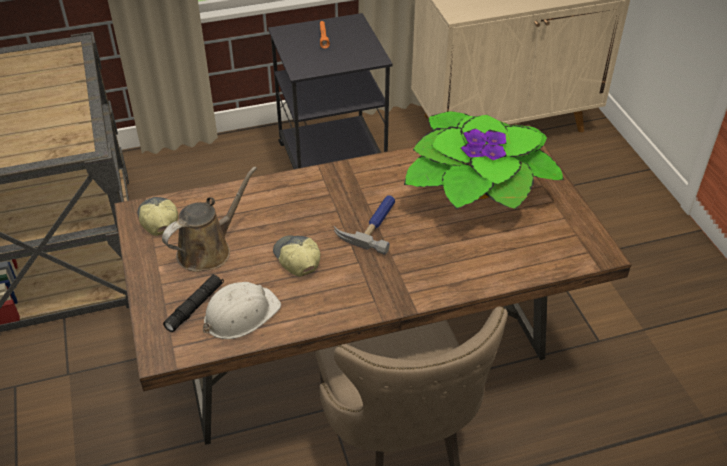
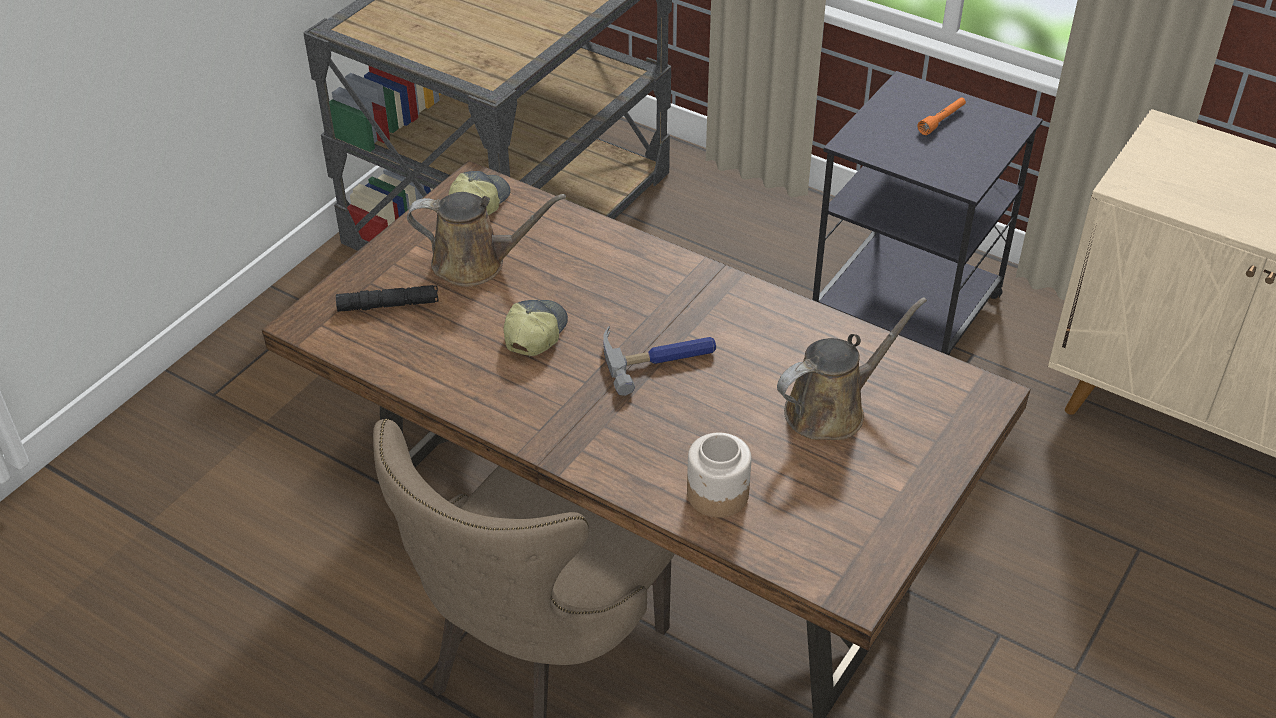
camera: 50 degrees right, 0 degrees up
white hard hat [203,282,281,339] -> none
potted plant [404,111,564,210] -> brown watering can [777,297,927,440]
none -> jar [687,433,751,518]

